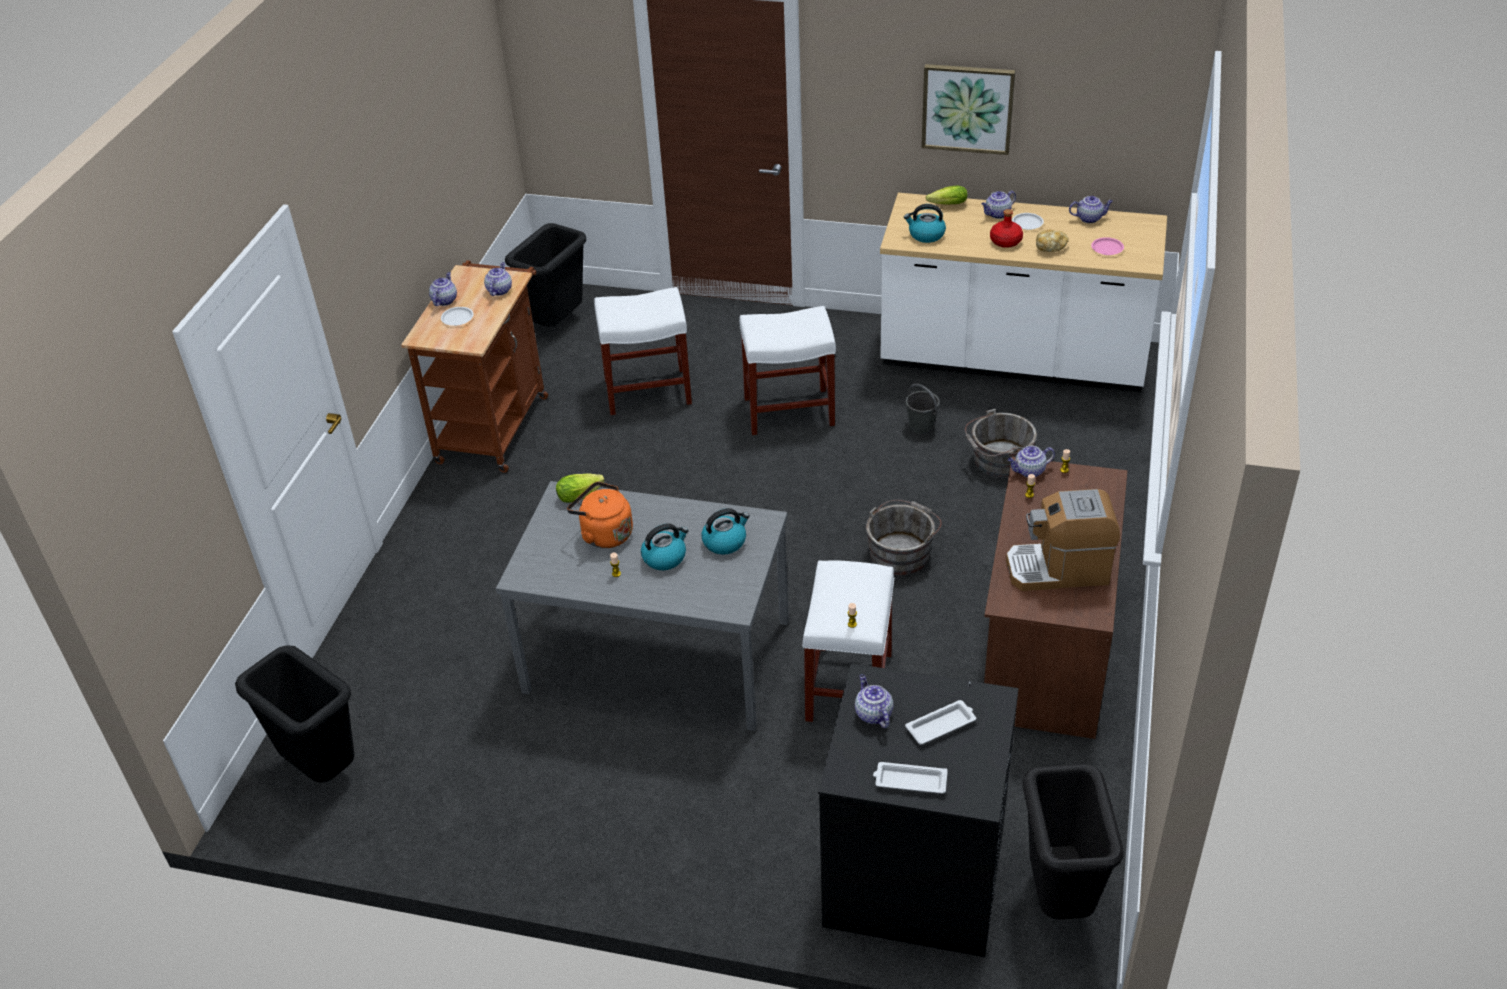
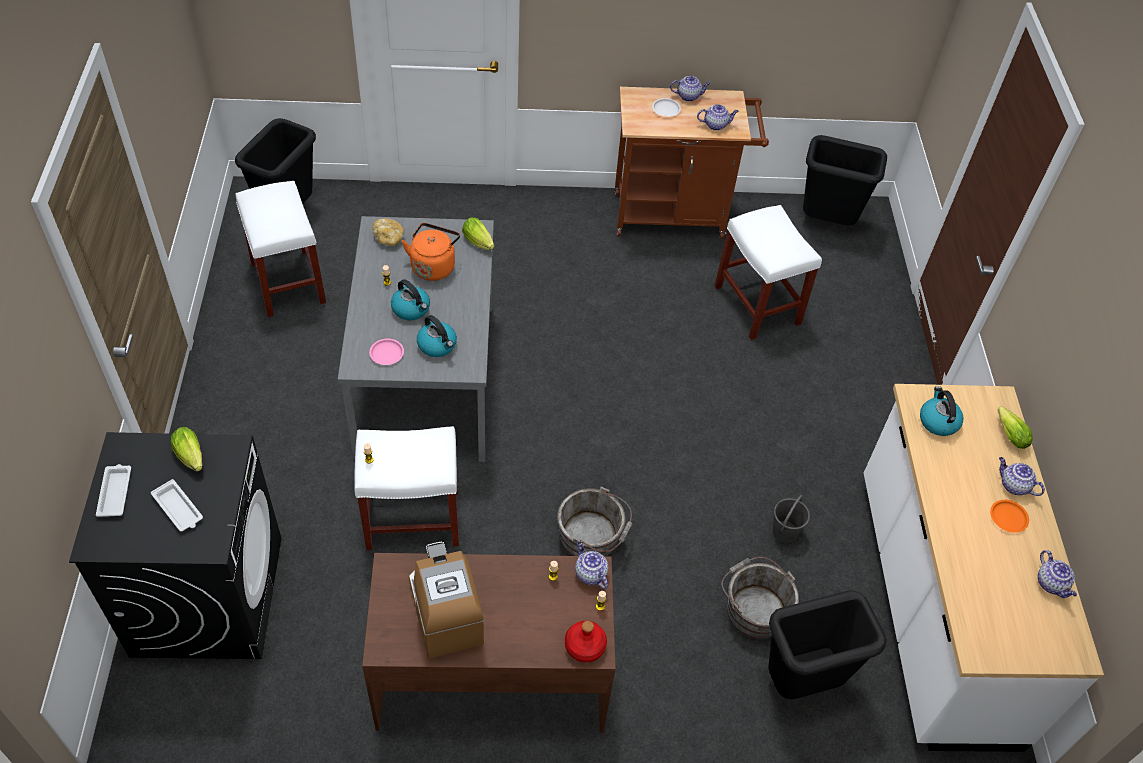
camera: 70 degrees right, 10 degrees up
white stool [739,306,836,435] -> white stool moved to [235,181,326,317]
teapot [855,674,893,728] -> lettuce [171,427,202,472]
picture [921,64,1015,155] -> none
red bottle [990,209,1023,248] -> red bottle moved to [565,621,607,662]
white plate [1012,213,1044,230] -> orange plate [990,500,1029,533]
black trash can [1023,764,1123,919] -> black trash can moved to [768,590,887,699]
bread [1036,230,1069,252] -> bread moved to [372,219,404,246]
pink plate [1091,237,1124,255] -> pink plate moved to [369,339,404,365]

